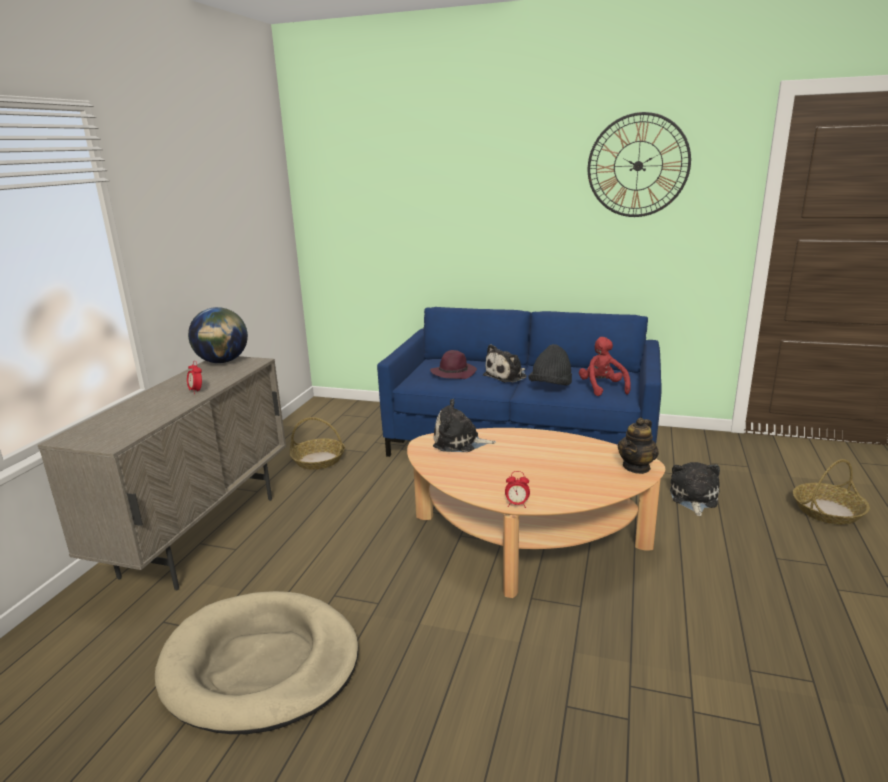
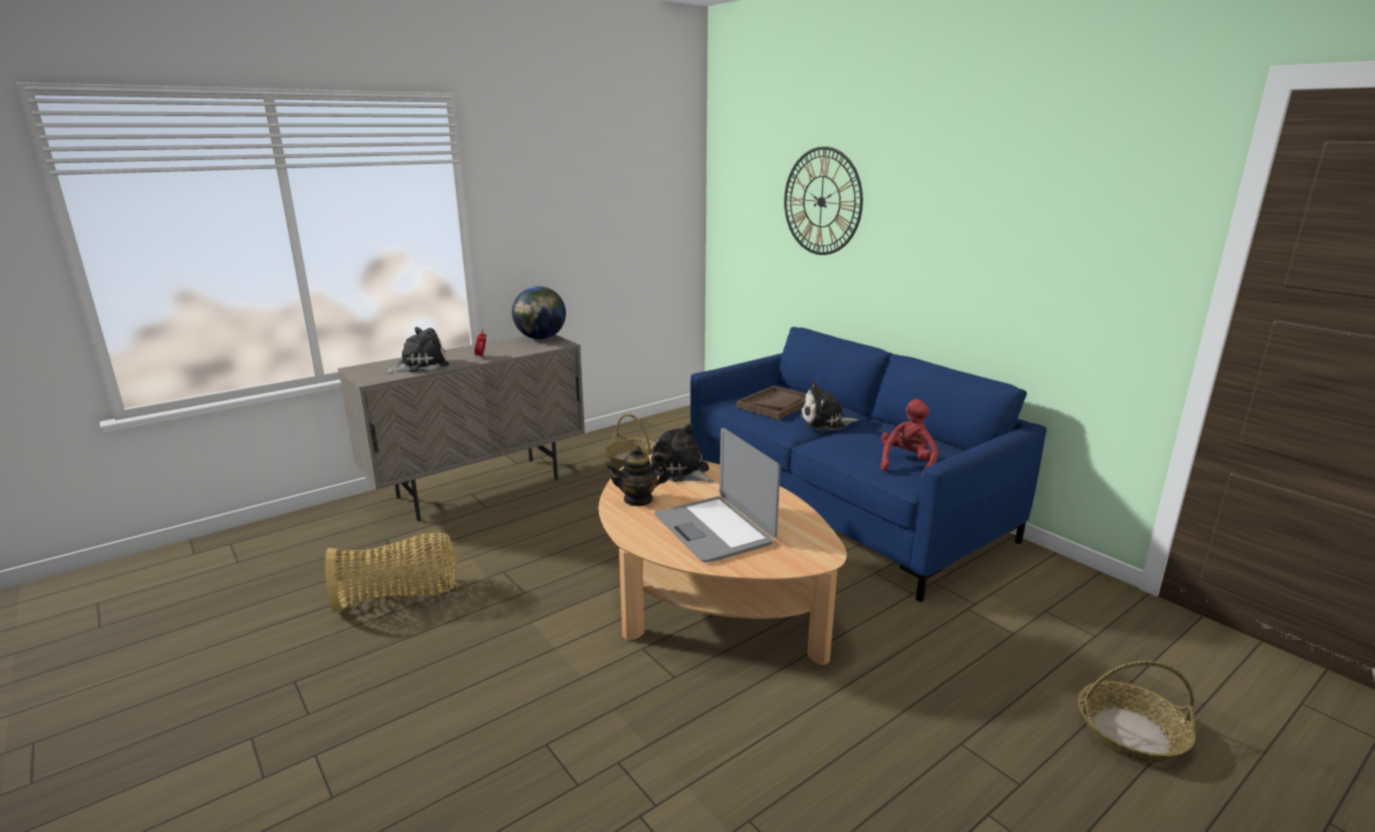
camera: 35 degrees right, 0 degrees up
beige dog bed [155,591,358,734] -> basket [325,533,457,613]
purple hat [430,350,477,379] -> brown tray [736,386,806,420]
alarm clock [505,471,530,508] -> none
black hat [528,344,572,386] -> none
wall clock [588,112,691,217] -> wall clock moved to [784,147,863,255]
teapot [618,418,659,474] -> teapot moved to [606,446,669,506]
plush toy [670,462,720,516] -> plush toy moved to [385,327,449,373]
none -> laptop [655,428,780,562]

